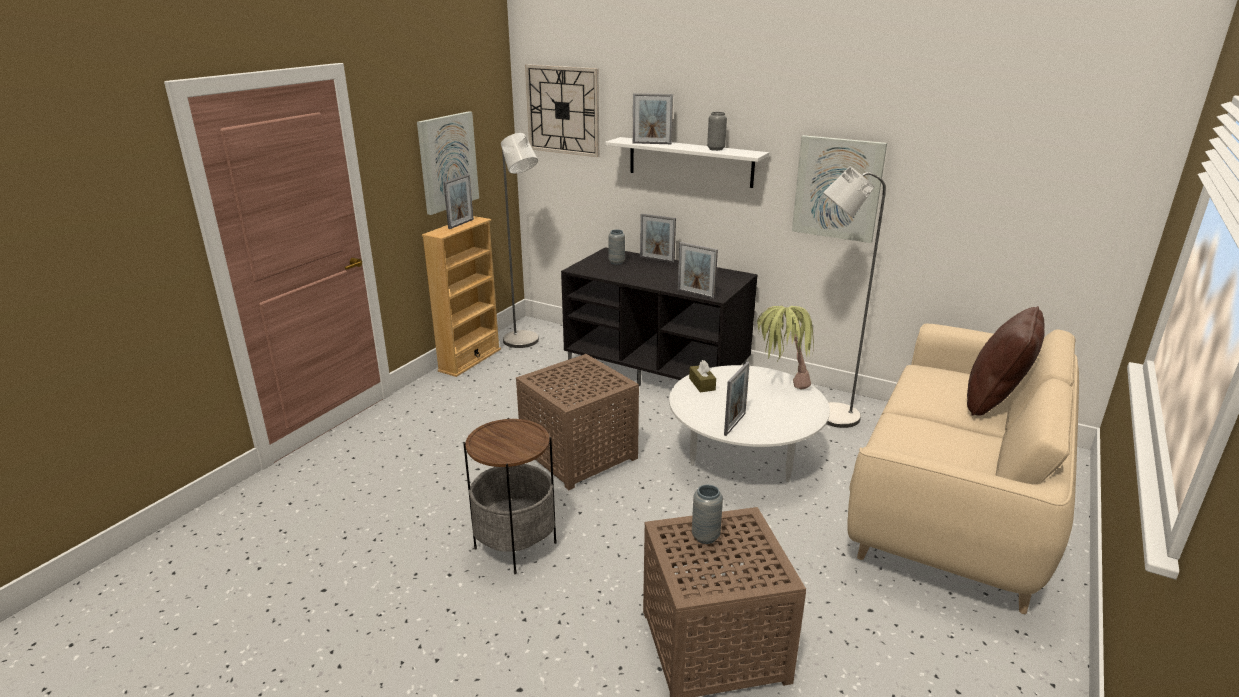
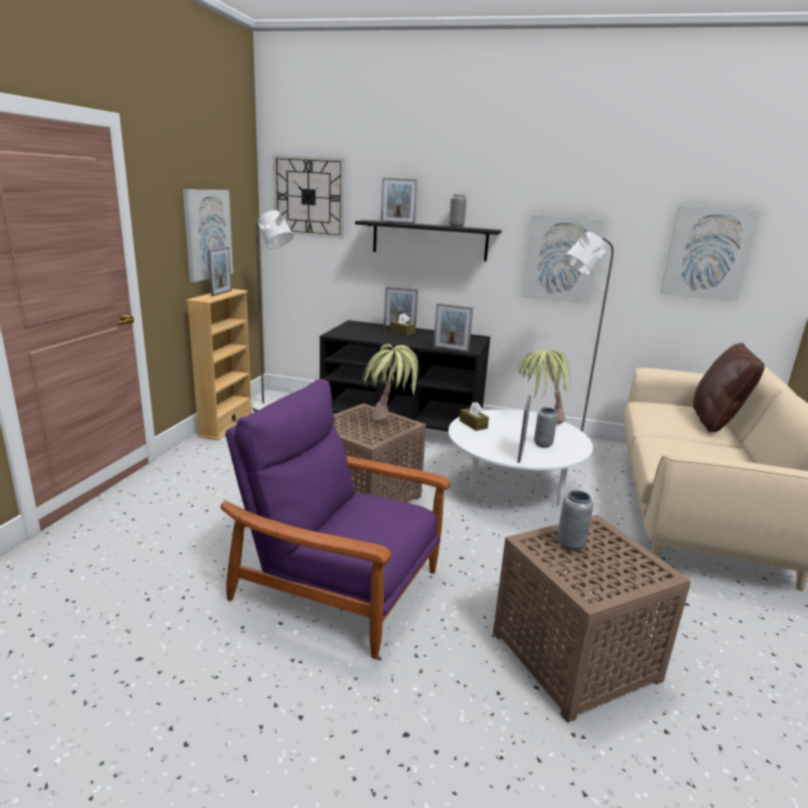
camera: 15 degrees left, 5 degrees down
side table [463,418,557,574] -> purple armchair [221,379,451,659]
white shelf [605,137,769,188] -> black shelf [355,220,502,261]
grey vase [608,230,625,265] -> grey vase moved to [534,407,557,448]
none -> potted plant [363,344,420,423]
none -> brown tissue box [390,313,415,336]
none -> picture [660,206,761,301]

